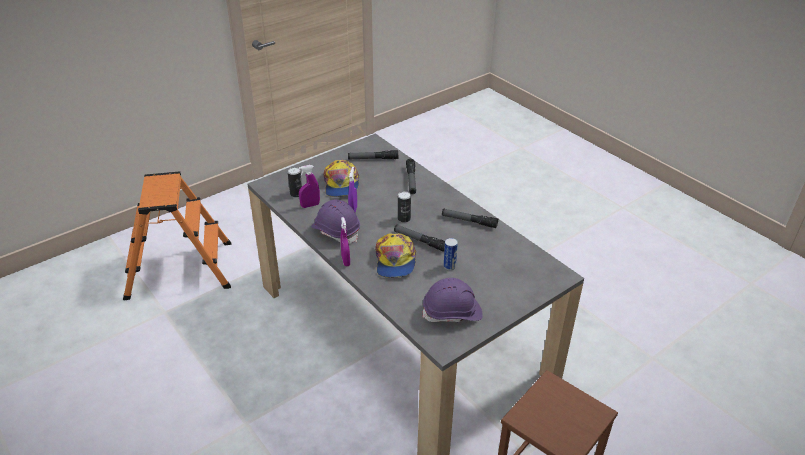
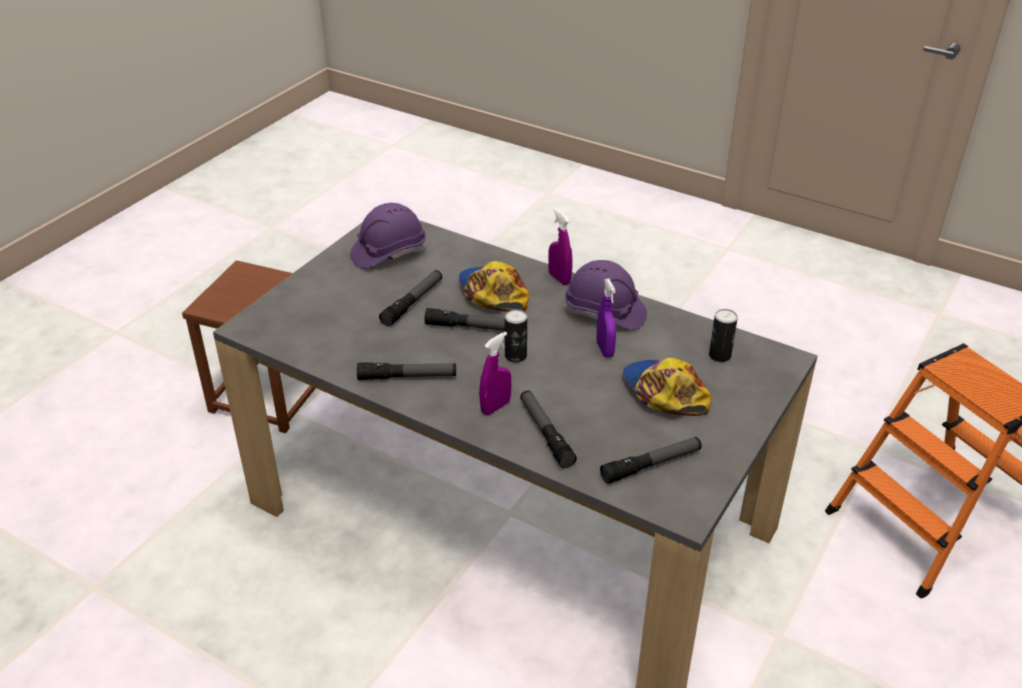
camera: 160 degrees right, 0 degrees up
purple spray bottle [299,165,320,208] -> purple spray bottle moved to [479,331,511,415]
can [444,238,458,271] -> flashlight [379,270,442,327]

